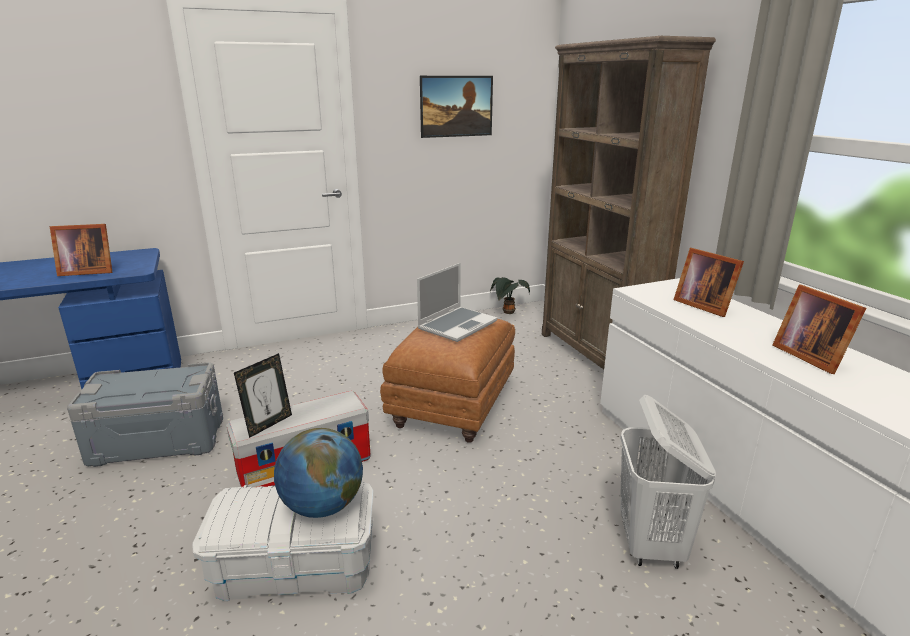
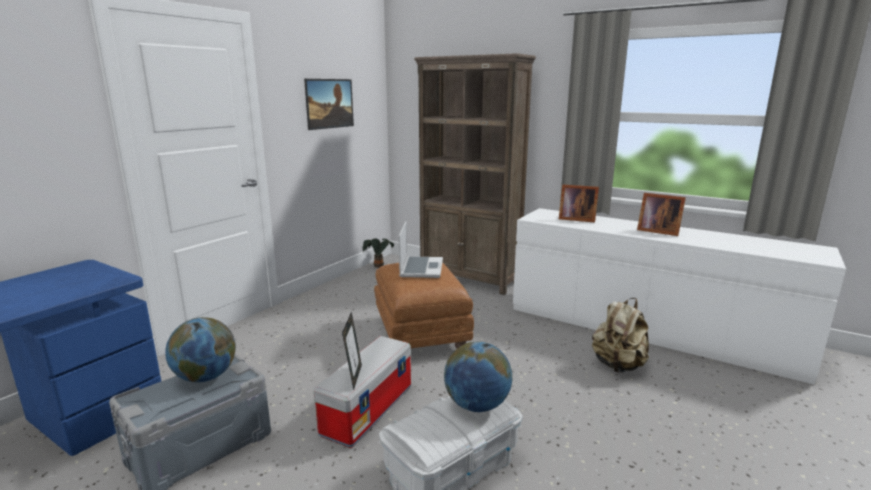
camera: 35 degrees left, 5 degrees down
picture frame [50,224,113,276] -> none
white laundry basket [620,395,716,569] -> beige backpack [592,298,649,373]
none -> globe [165,317,236,382]

